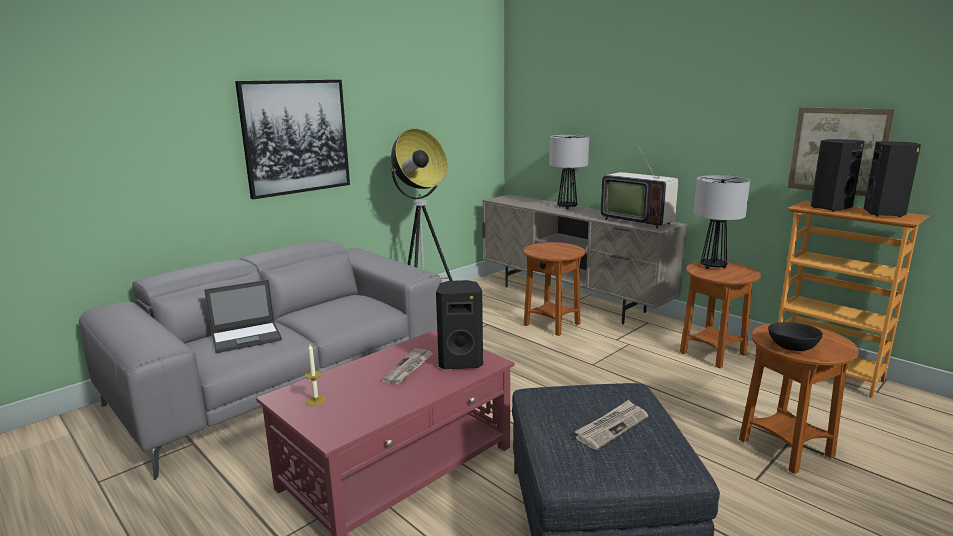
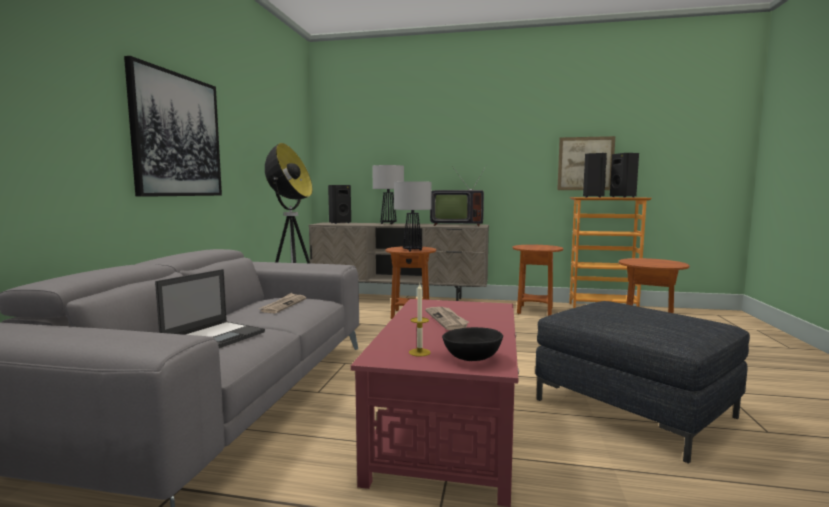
camera: 35 degrees left, 10 degrees down
black speaker [436,280,483,369] -> black speaker moved to [328,185,351,224]
newspaper [575,400,648,450] -> newspaper moved to [259,293,306,313]
table lamp [693,175,750,269] -> table lamp moved to [394,181,432,252]
black bowl [768,322,823,351] -> black bowl moved to [442,327,503,361]

